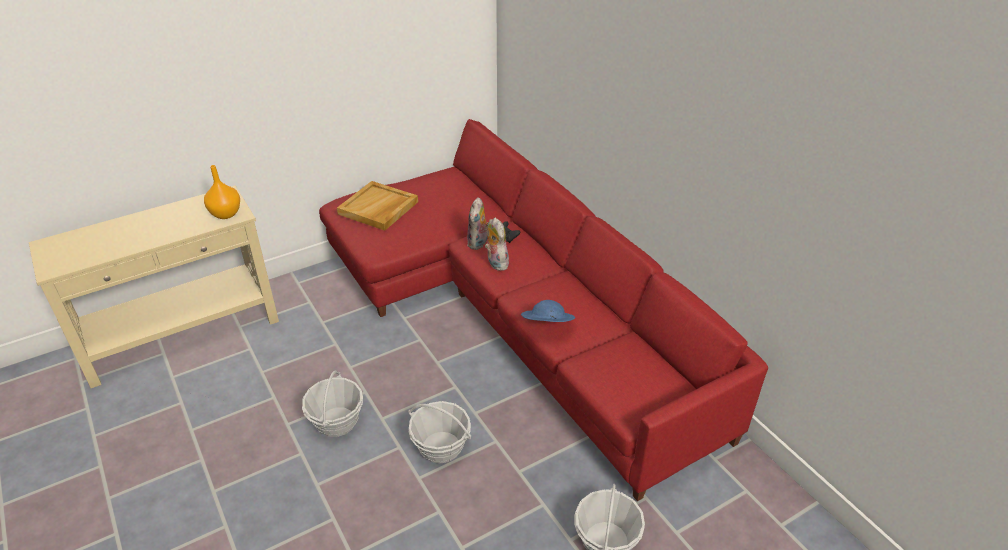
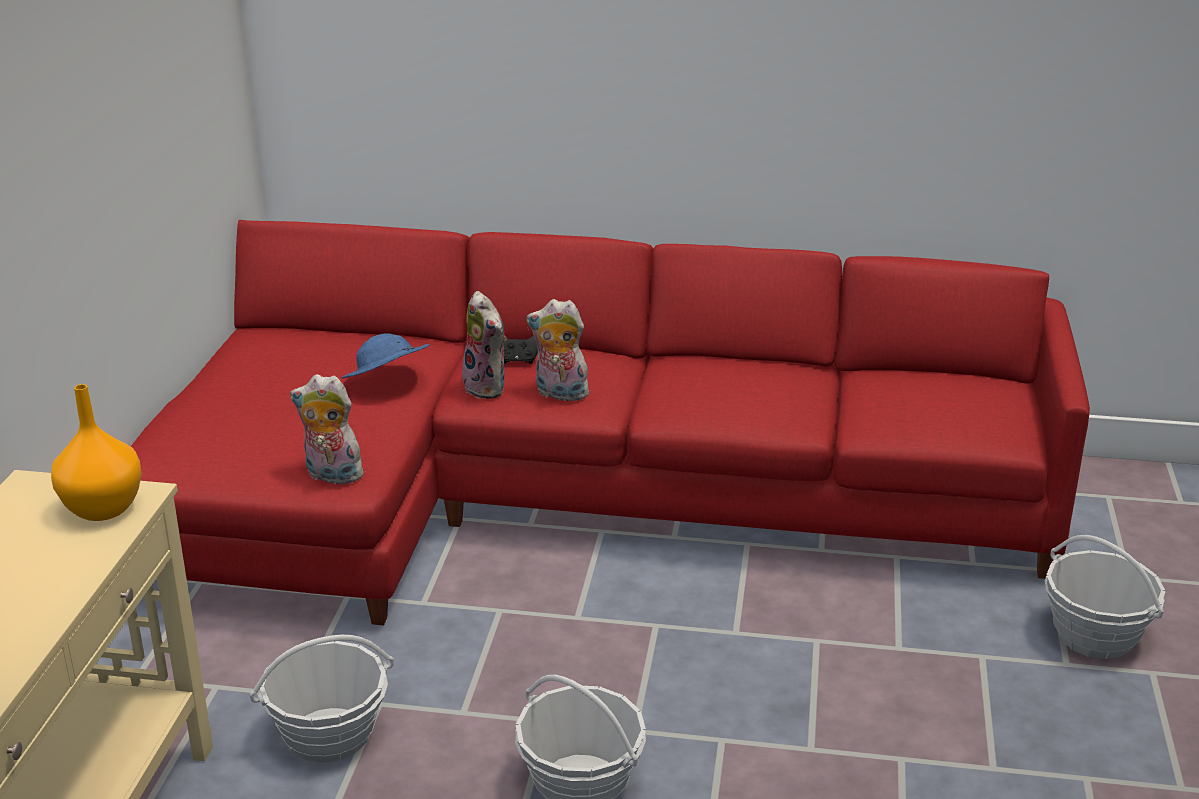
camera: 50 degrees left, 10 degrees down
beige tray [337,181,418,231] -> none
basket [408,401,471,464] -> basket moved to [250,635,394,763]
blue hat [521,300,575,322] -> blue hat moved to [342,333,429,379]
none -> plush toy [290,374,369,484]

